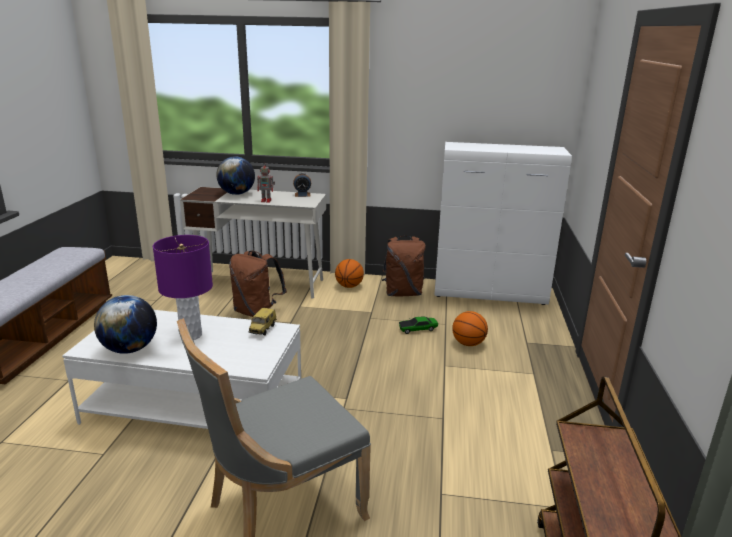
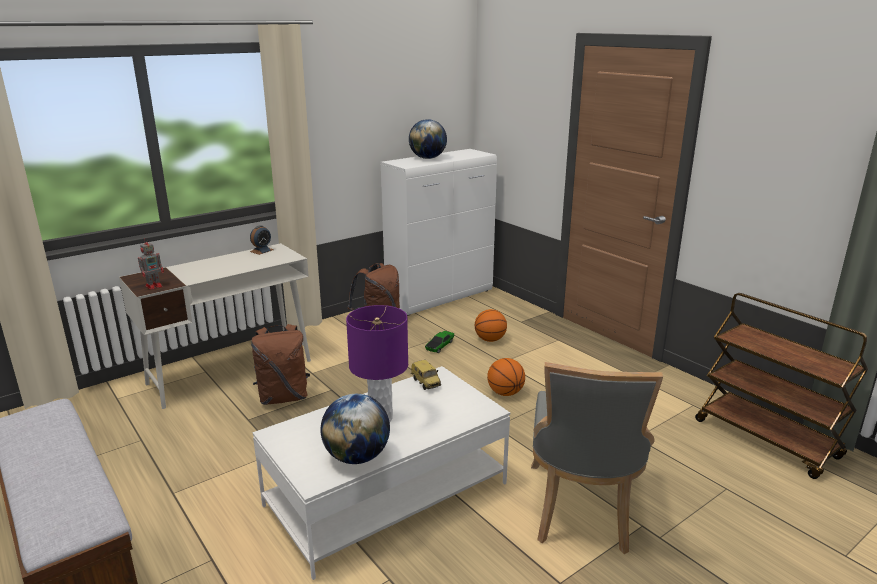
camera: 45 degrees left, 0 degrees up
globe [216,156,255,195] -> globe moved to [409,119,447,159]
toy robot [257,162,275,202] -> toy robot moved to [138,238,164,290]
basketball [335,259,364,288] -> basketball moved to [487,358,525,396]

